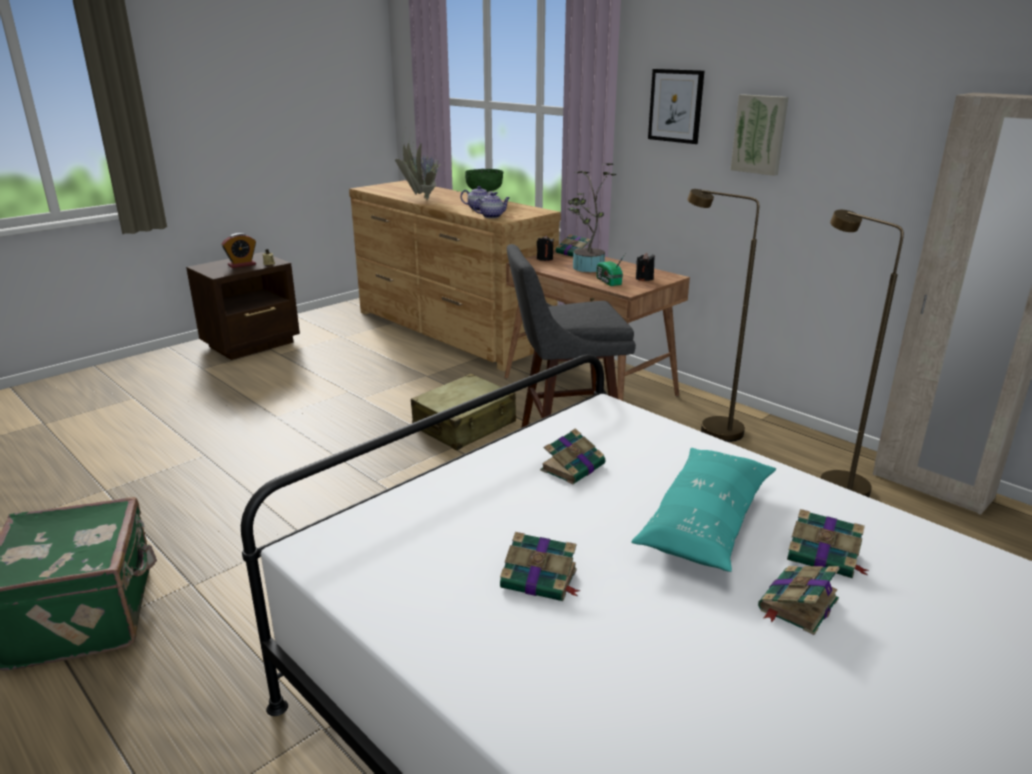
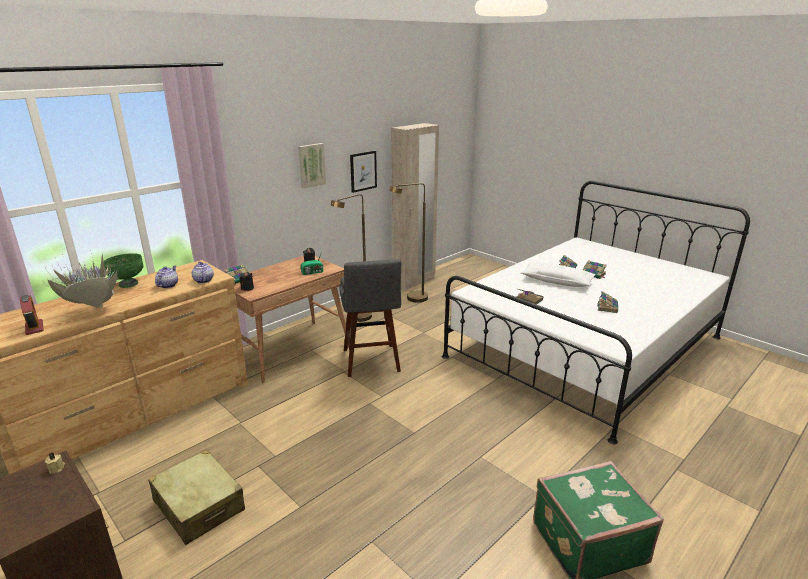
camera: 90 degrees left, 0 degrees up
alarm clock [221,233,256,268] -> alarm clock moved to [20,295,44,335]
beige suitcase [411,373,516,450] -> beige suitcase moved to [148,449,245,545]
potted plant [568,163,617,272] -> none
turquoise pillow [631,448,776,572] -> white pillow [520,262,595,287]
picture [648,69,704,144] -> picture moved to [350,151,377,193]

